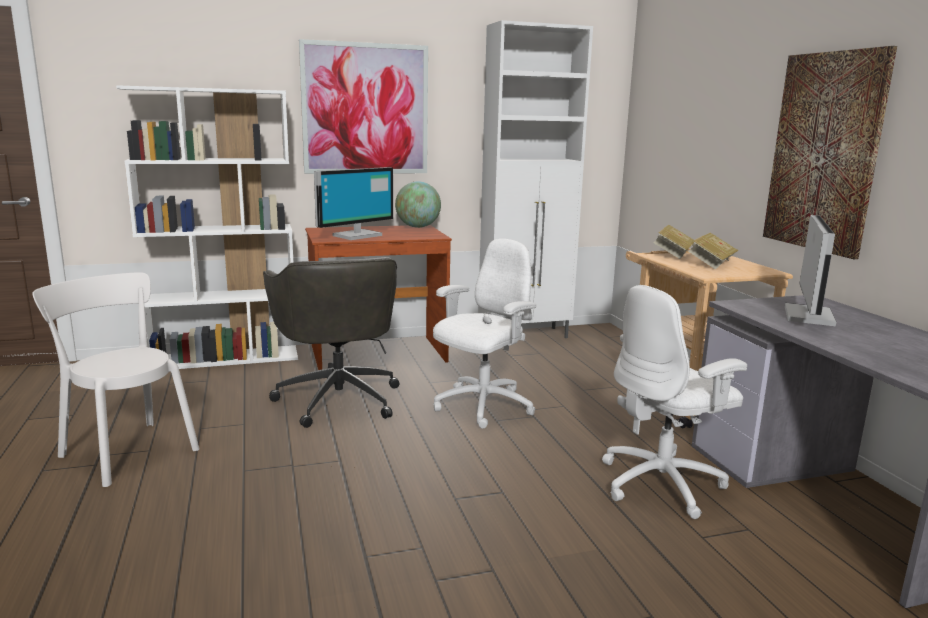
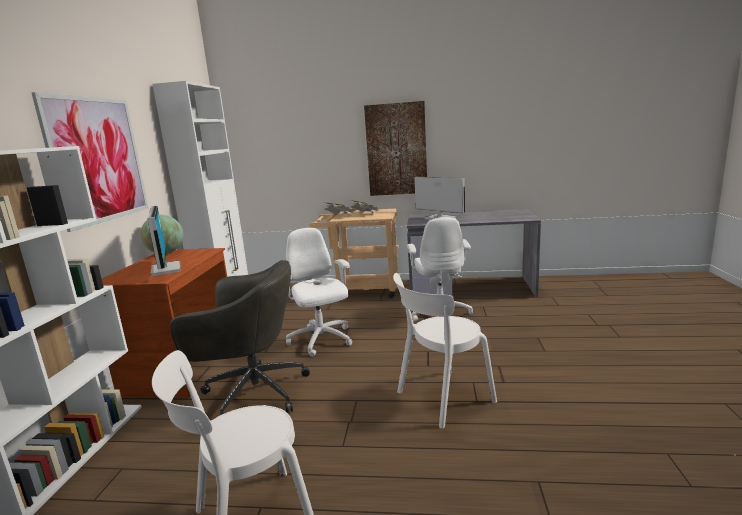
camera: 65 degrees left, 0 degrees up
none -> white chair [393,273,497,429]

